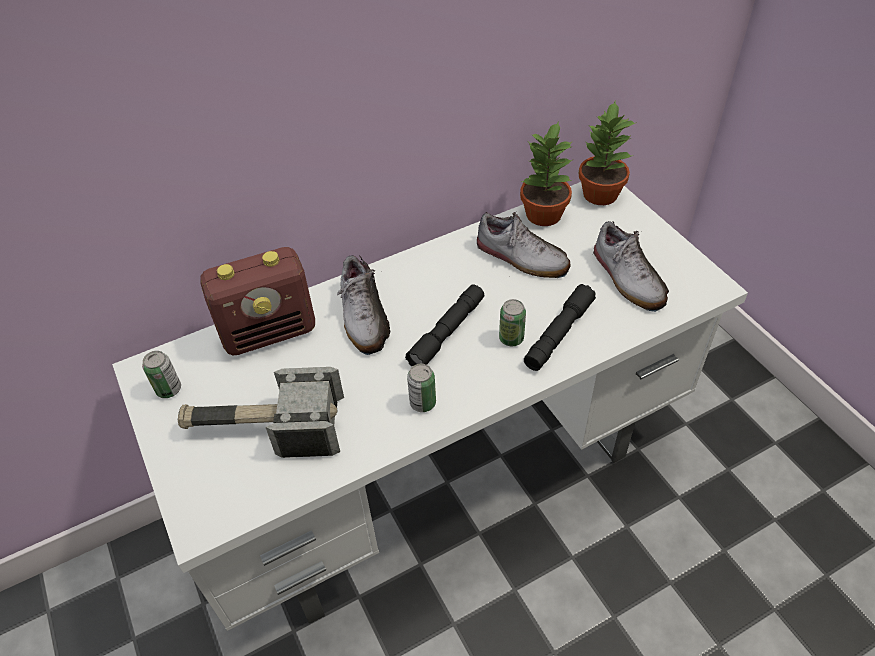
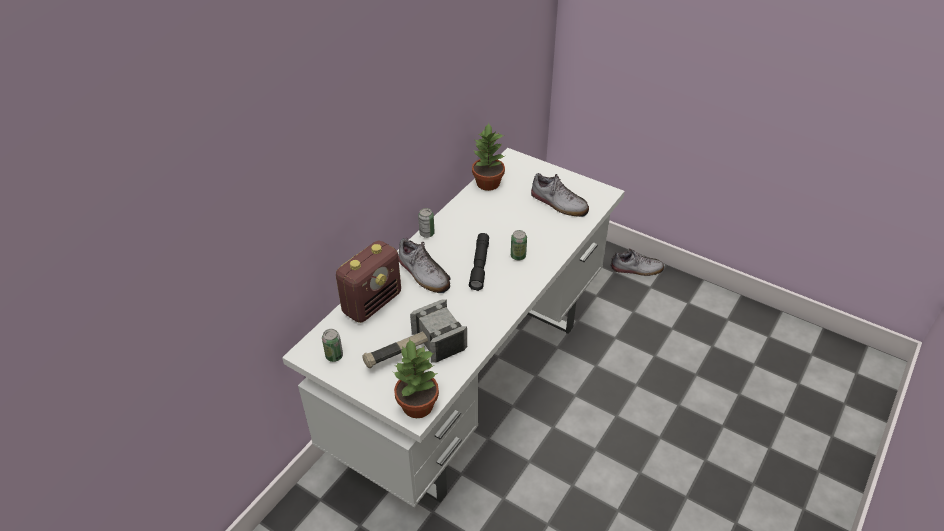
camera: 30 degrees left, 5 degrees down
can [407,364,436,412] -> can moved to [418,208,435,238]
shoe [477,212,570,278] -> shoe moved to [610,248,664,276]
black flashlight [524,284,596,371] -> none
potted plant [578,102,637,205] -> potted plant moved to [393,339,439,418]

